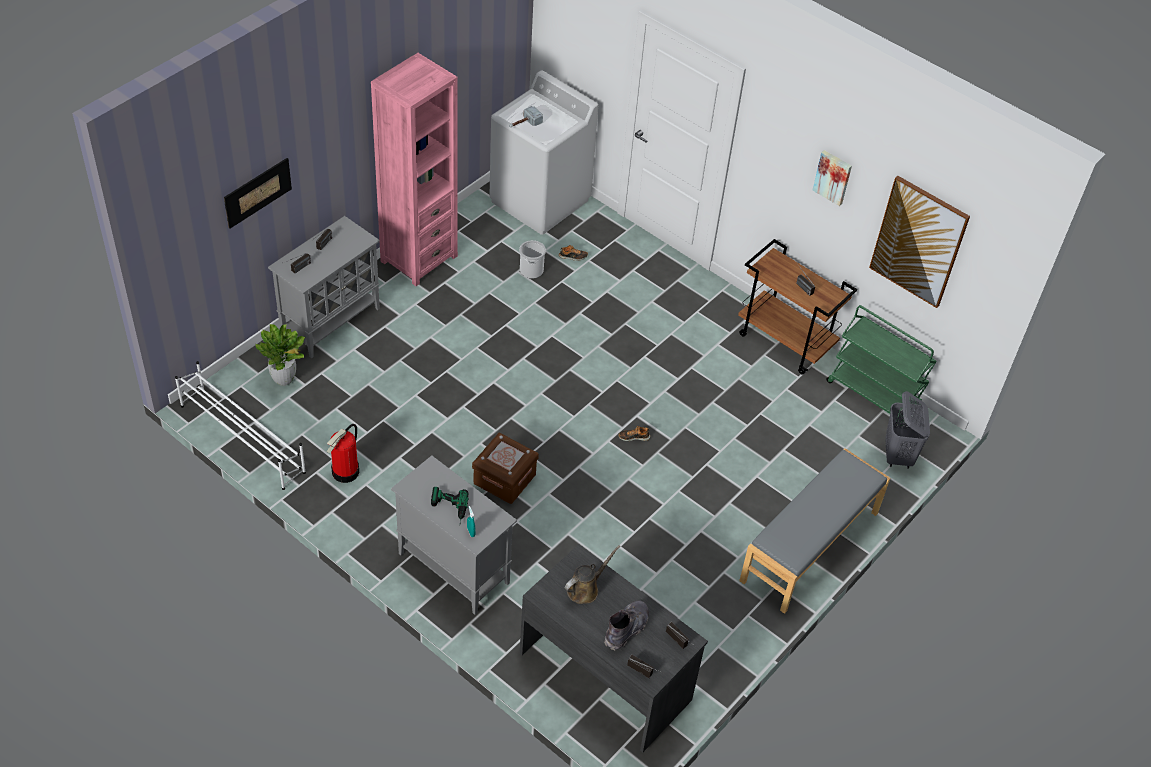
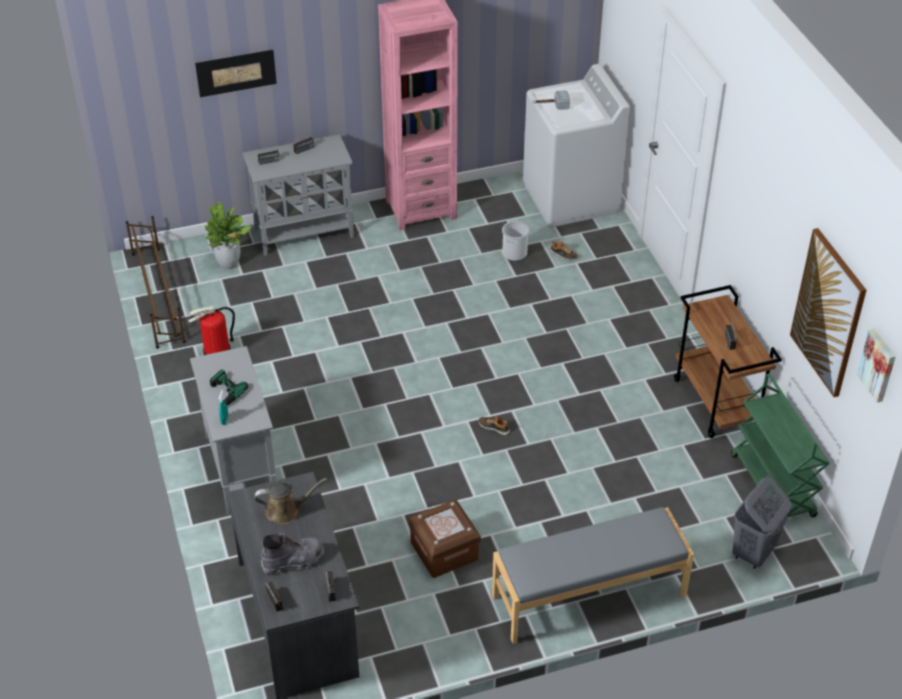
camera: 35 degrees right, 5 degrees down
white shoe rack [175,361,306,490] -> brown shoe rack [126,216,186,349]
brown storage box [472,433,539,504] -> brown storage box moved to [408,499,481,578]
picture [812,150,852,206] -> picture moved to [857,329,895,403]

